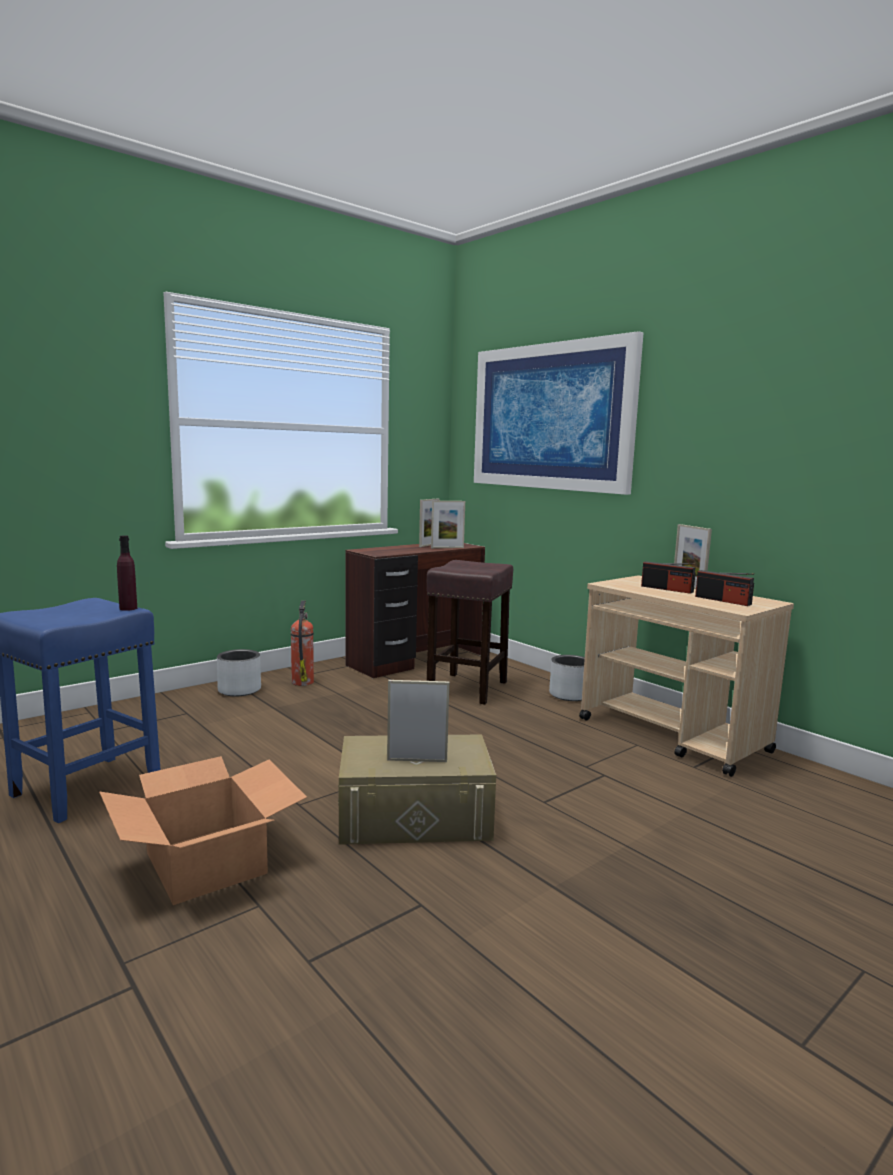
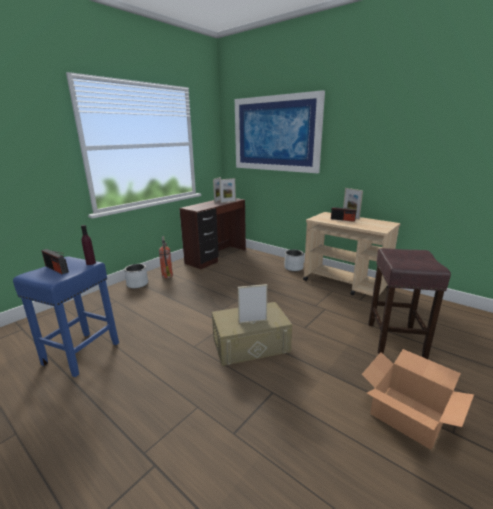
camera: 10 degrees left, 10 degrees up
cardboard box [99,756,307,905] -> cardboard box moved to [362,349,474,450]
brown stool [427,560,513,705] -> brown stool moved to [369,248,451,359]
radio [695,570,754,606] -> radio moved to [41,249,69,274]

